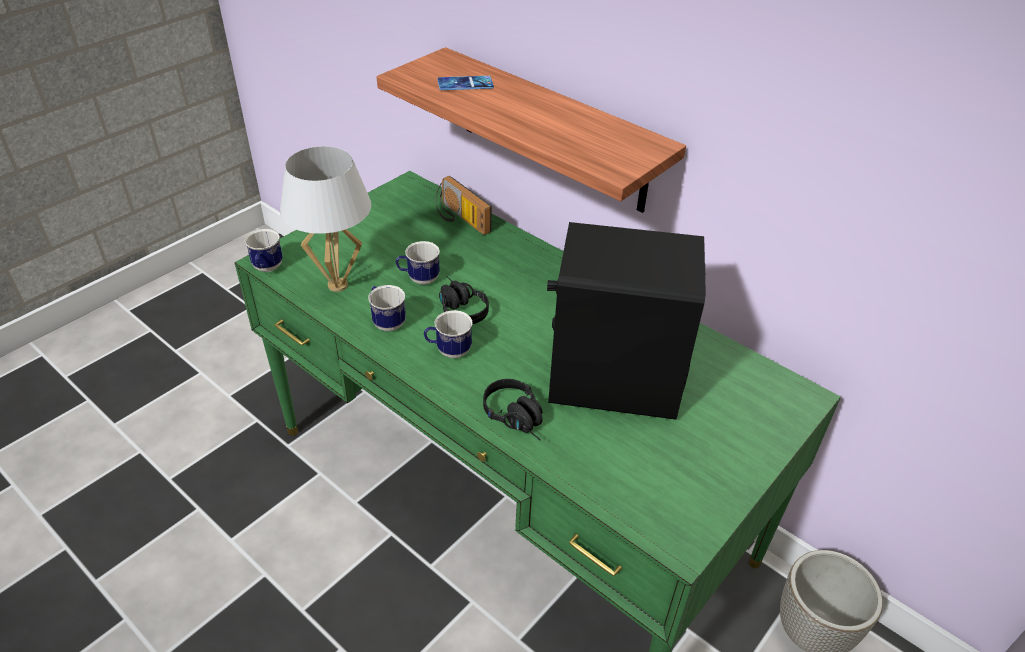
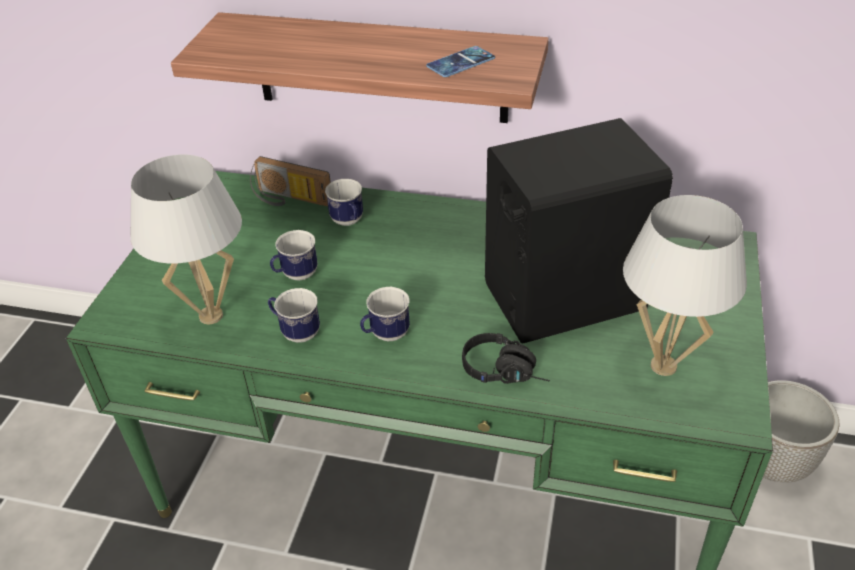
camera: 25 degrees left, 0 degrees up
mug [245,229,283,272] -> mug moved to [325,179,363,226]
phone [437,76,494,90] -> phone moved to [426,46,495,77]
black headphones [439,276,489,324] -> none
none -> white table lamp [623,195,747,376]

